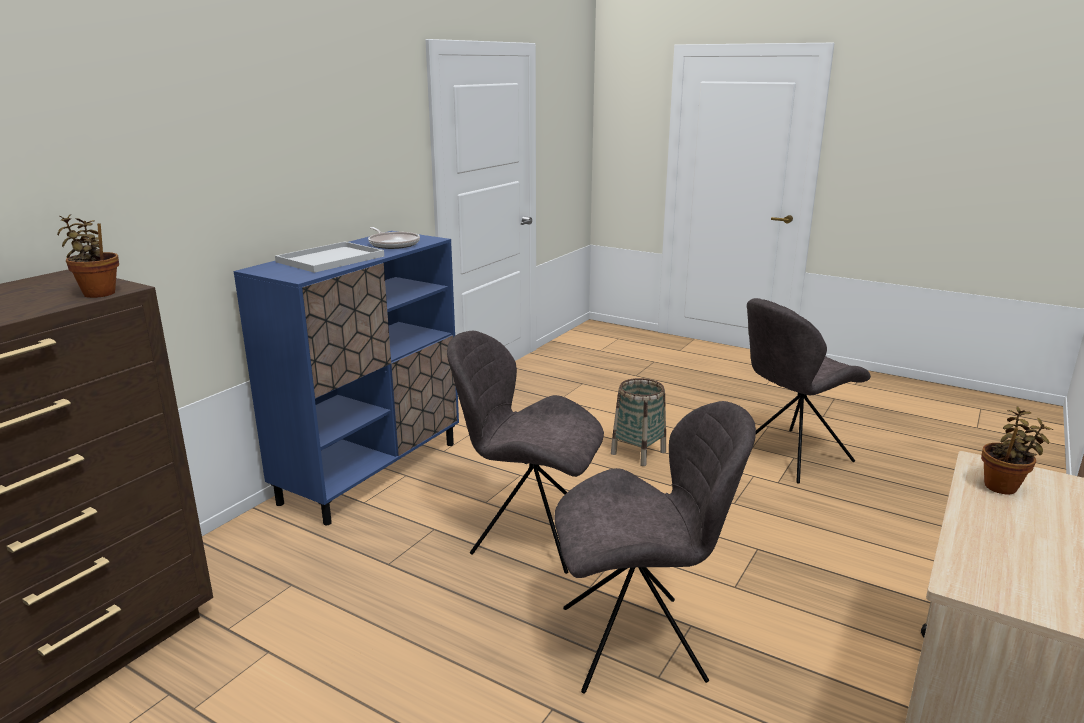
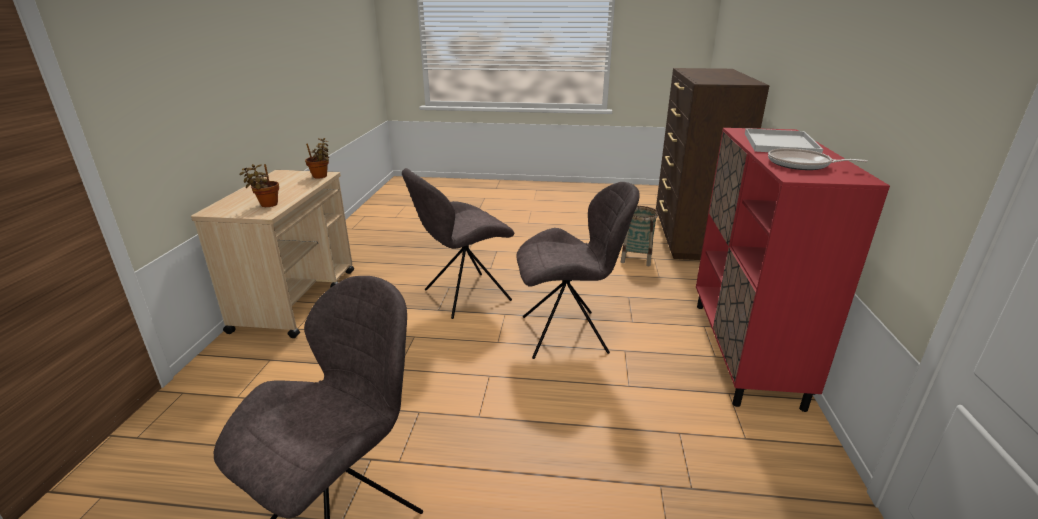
camera: 155 degrees right, 5 degrees up
potted plant [57,215,119,298] -> potted plant moved to [305,138,329,179]
blue cabinet [233,231,459,525] -> red cabinet [696,128,890,412]
basket [611,378,666,466] -> basket moved to [621,206,658,266]

